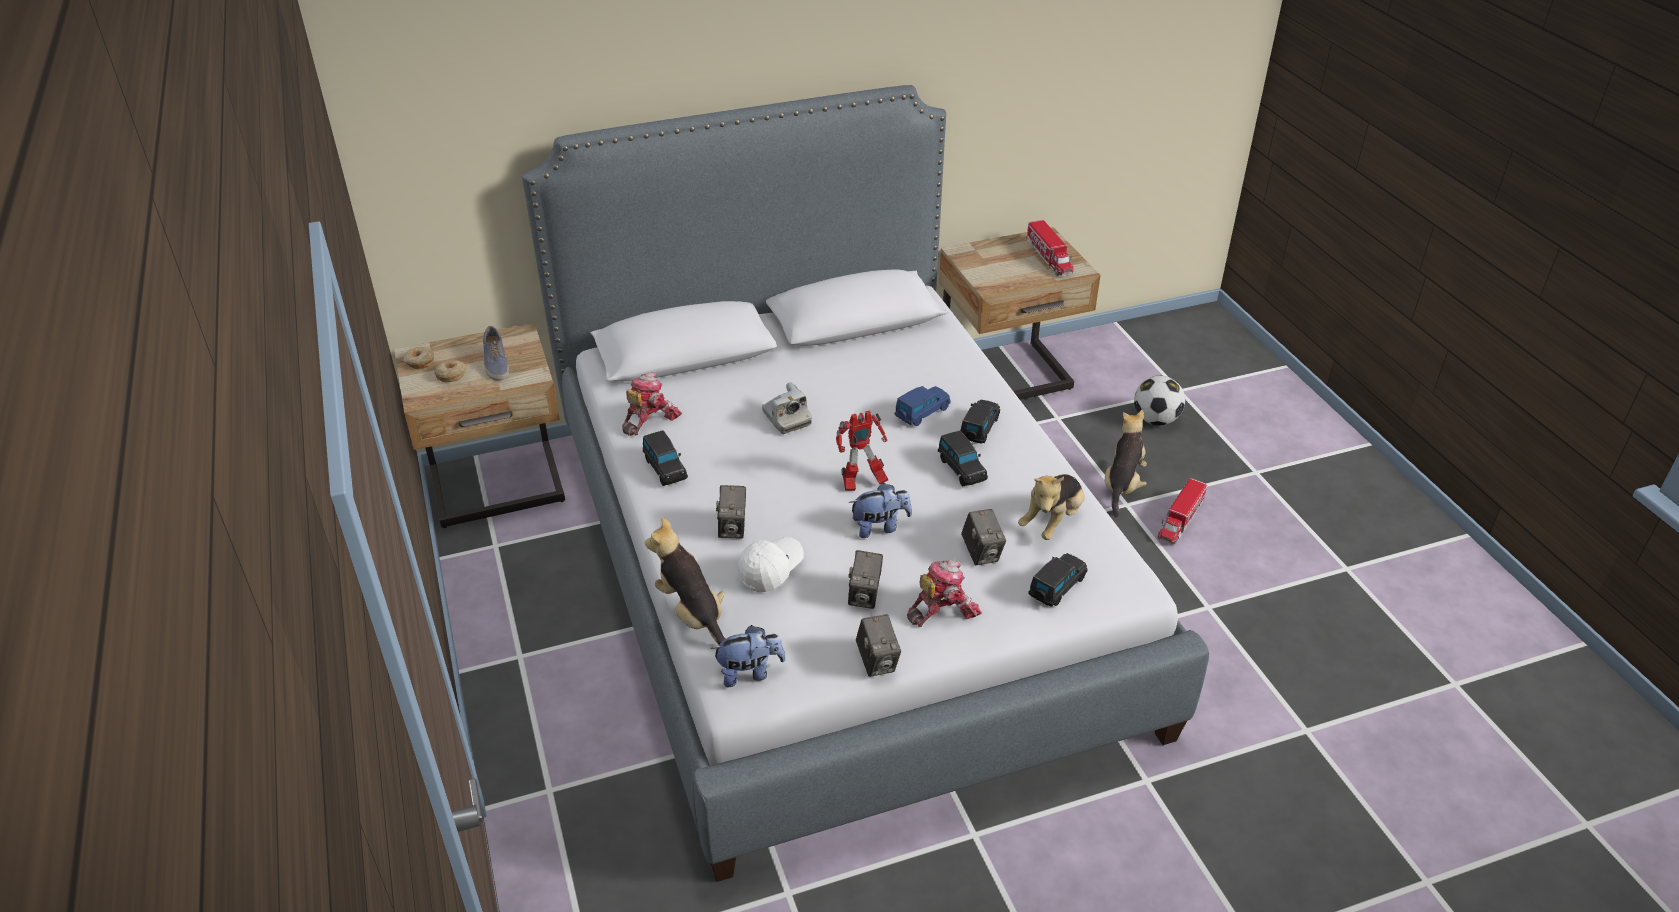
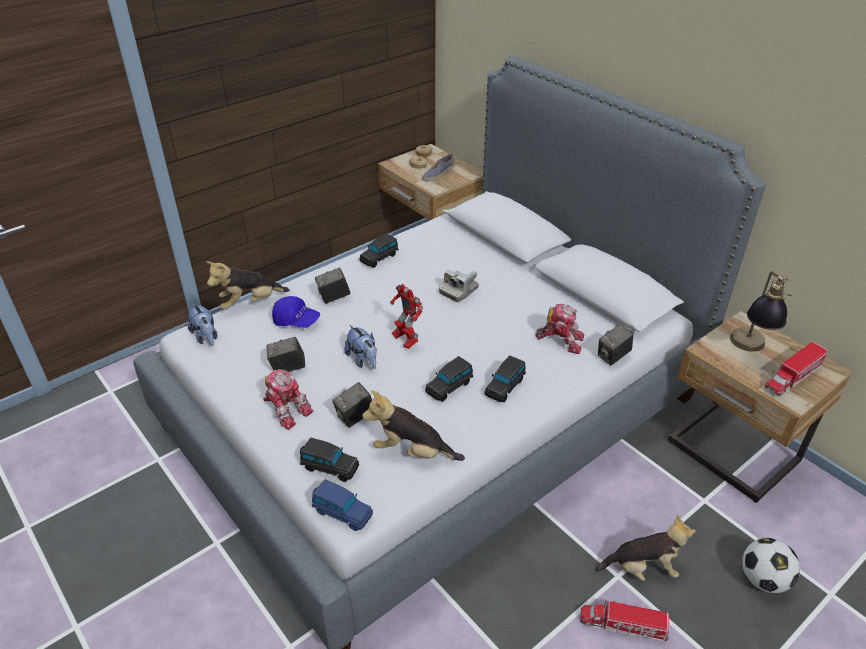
camera: 70 degrees right, 0 degrees up
toy robot [622,372,682,436] -> toy robot moved to [535,304,584,354]
plush toy [645,517,726,645] -> plush toy turned 150 degrees counterclockwise [206,261,290,309]
white cap [738,537,804,592] -> blue cap [272,296,320,328]
camera [856,614,901,677] -> camera moved to [598,324,634,365]
blue toy car [895,386,951,426] -> blue toy car moved to [312,479,373,531]
black toy car [960,400,1000,443] -> black toy car turned 120 degrees clockwise [484,355,526,402]
none -> table lamp [730,271,792,352]

